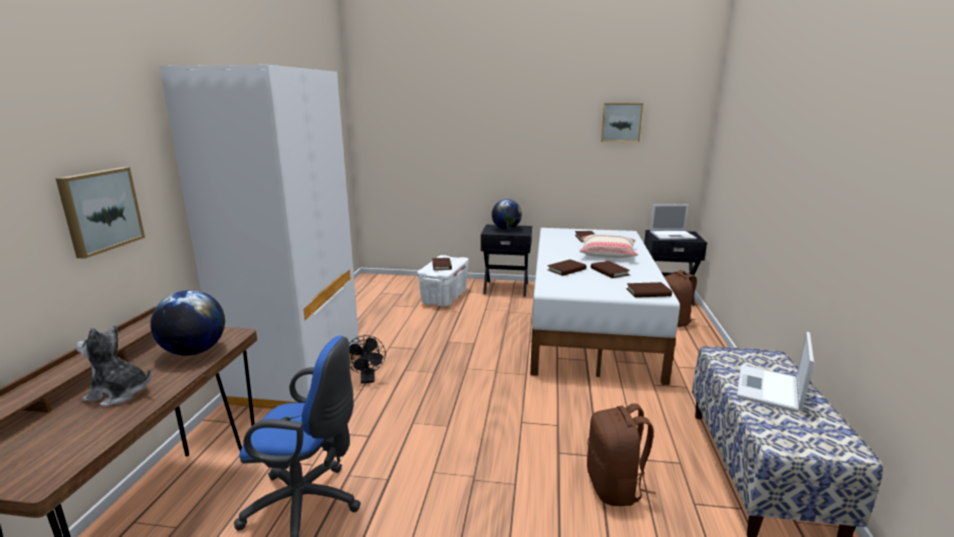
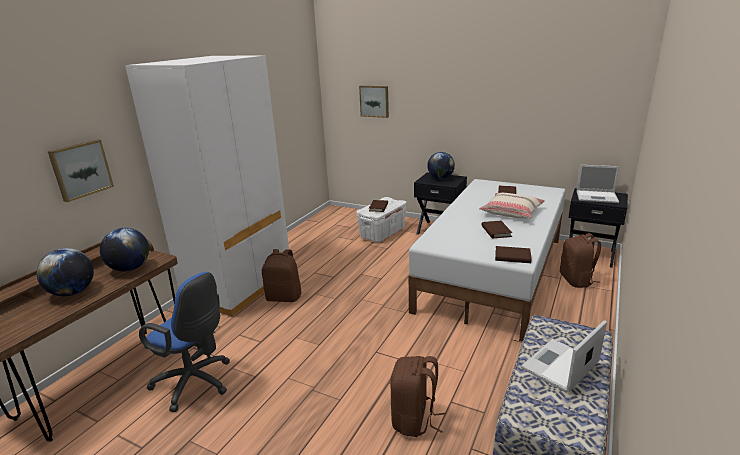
camera: 20 degrees right, 5 degrees up
plush toy [76,325,151,407] -> globe [37,248,94,297]
black fan [349,335,386,384] -> brown backpack [262,249,302,302]
brown book [547,259,586,276] -> none
picture [601,103,643,142] -> picture moved to [359,86,389,118]

